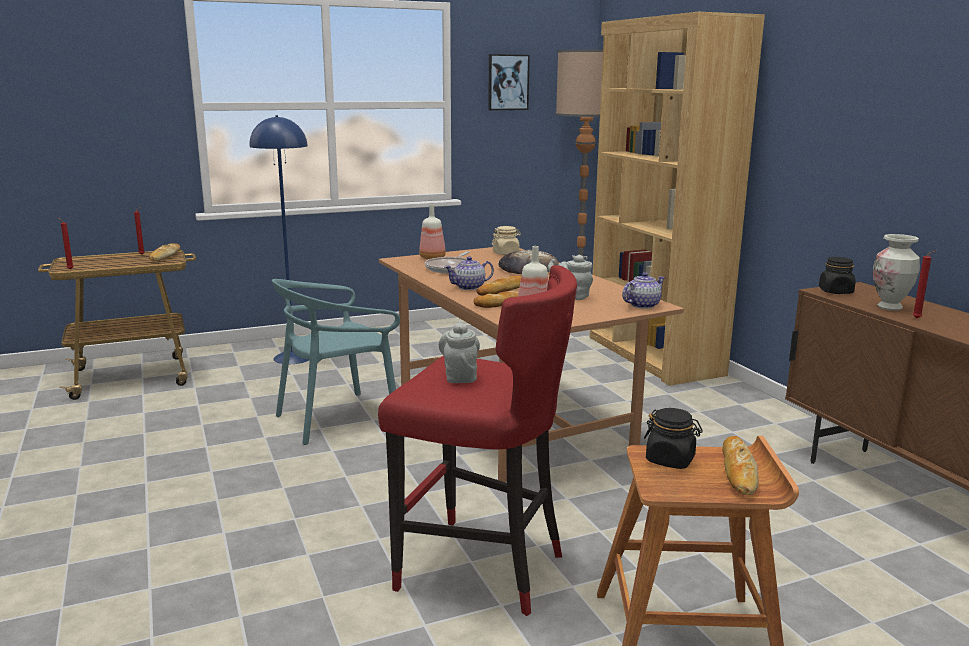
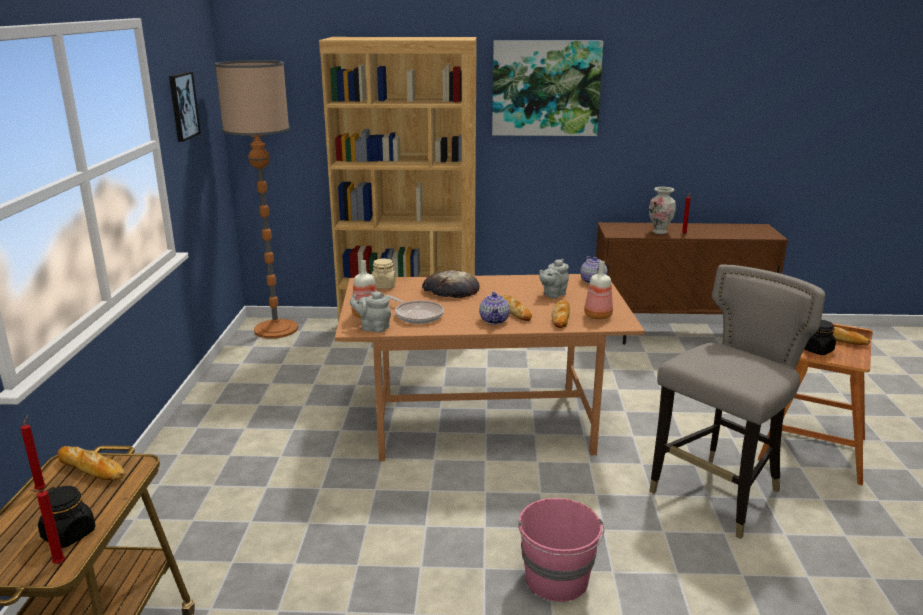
camera: 65 degrees left, 5 degrees up
blue floor lamp [249,115,309,364] -> none
turquoise chair [272,279,400,445] -> none
red stool [378,265,577,616] -> grey stool [649,265,825,539]
grey teapot [439,321,480,383] -> grey teapot moved to [350,291,391,333]
black jar [819,257,856,294] -> black jar moved to [38,486,95,548]
none -> picture [492,40,604,136]
none -> pink bucket [518,498,604,602]

